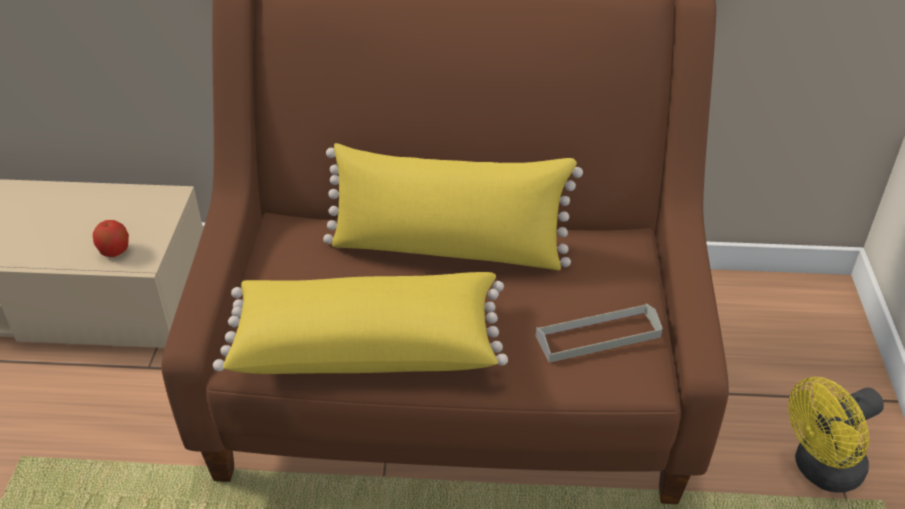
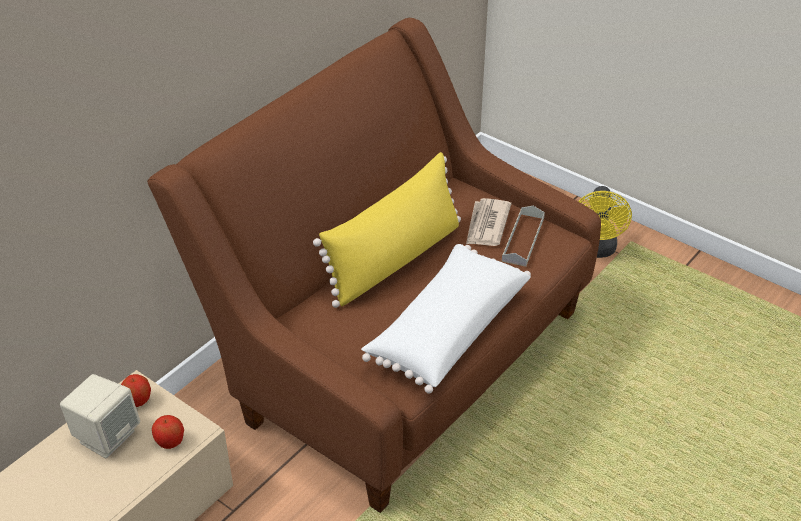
camera: 55 degrees left, 0 degrees up
yellow pillow [213,272,508,374] -> white pillow [361,244,531,394]
none -> beige speaker [60,374,140,458]
none -> apple [121,374,151,407]
none -> newspaper [466,198,511,246]

